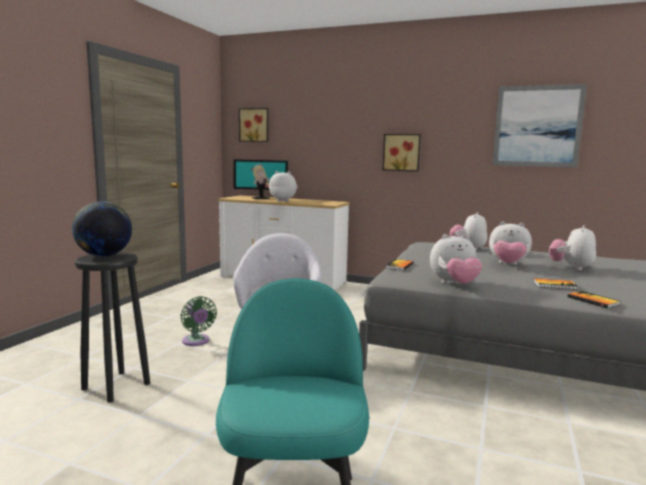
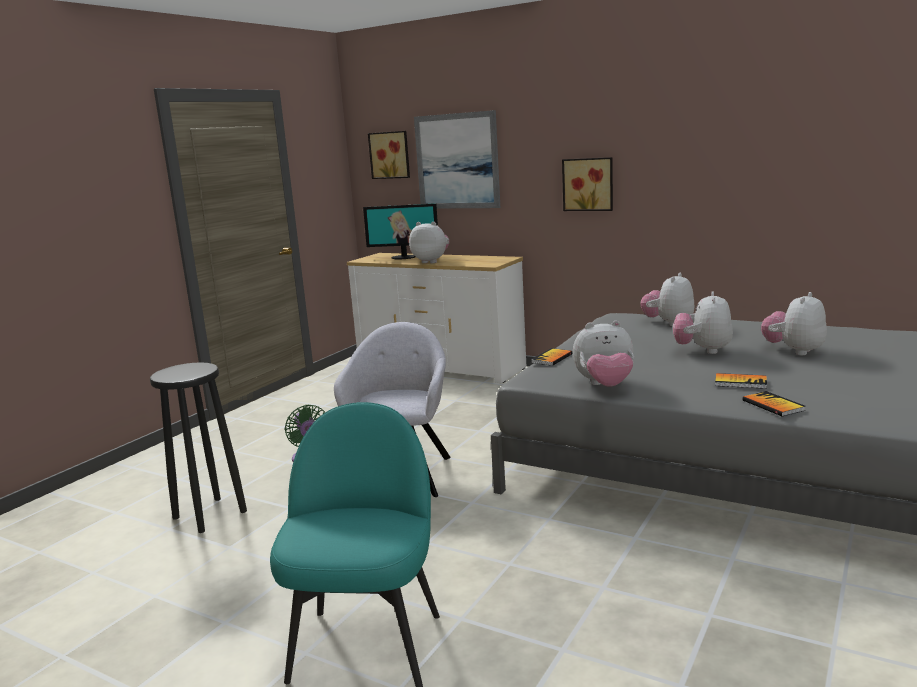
camera: 10 degrees right, 5 degrees up
globe [72,201,132,257] -> none
plush toy [489,221,532,265] -> plush toy turned 75 degrees clockwise [673,292,733,354]
picture [492,84,587,168] -> picture moved to [414,110,500,209]

